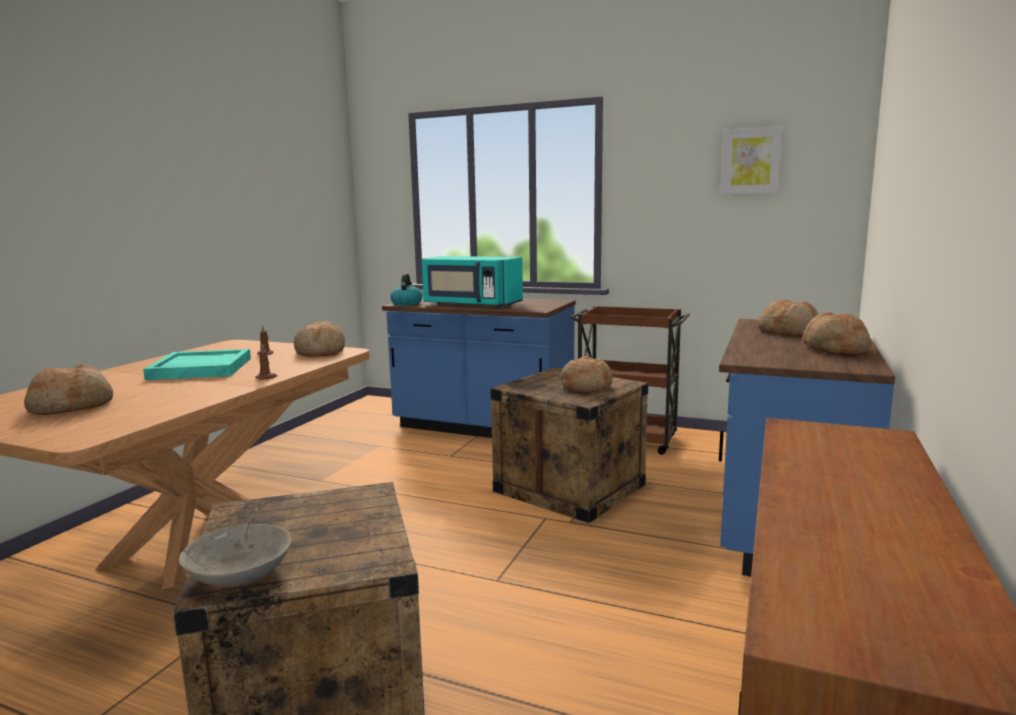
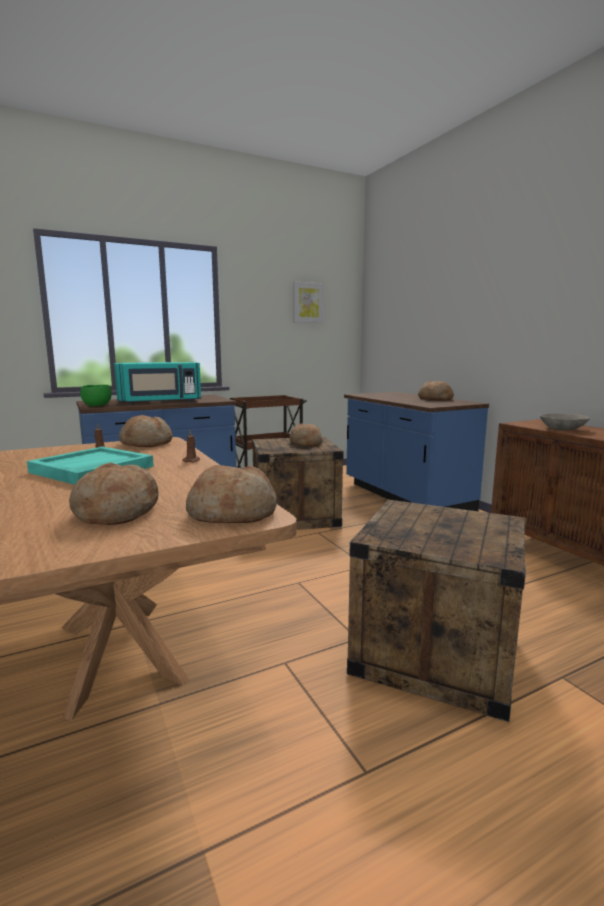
camera: 50 degrees left, 0 degrees up
grey bowl [179,524,292,586] -> grey bowl moved to [540,413,590,430]
kettle [390,273,423,306] -> green bowl [80,385,112,407]
bread [757,299,819,336] -> bread moved to [186,465,277,523]

